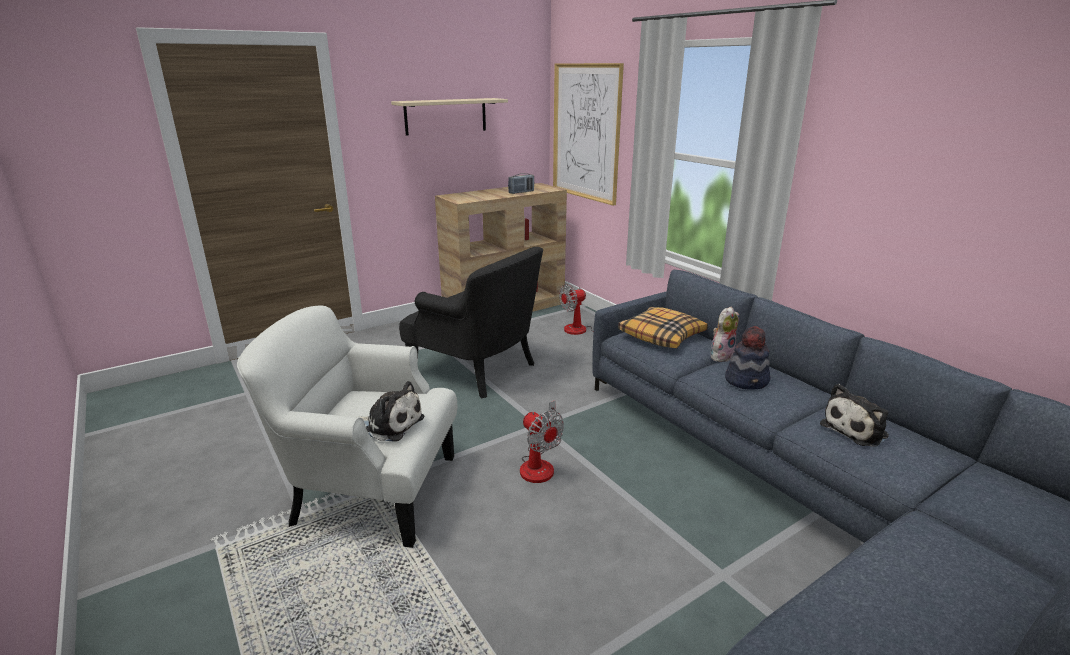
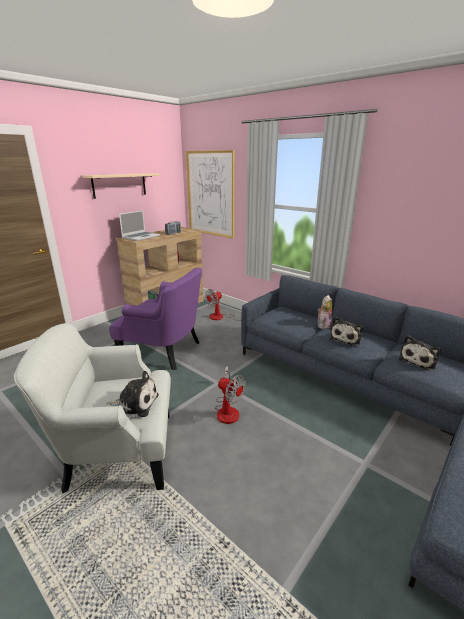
camera: 15 degrees left, 0 degrees up
black armchair [399,247,543,398] -> purple armchair [109,268,202,370]
pillow [618,307,708,348] -> none
hat [725,326,770,390] -> plush toy [330,317,363,346]
none -> laptop [119,210,160,241]

